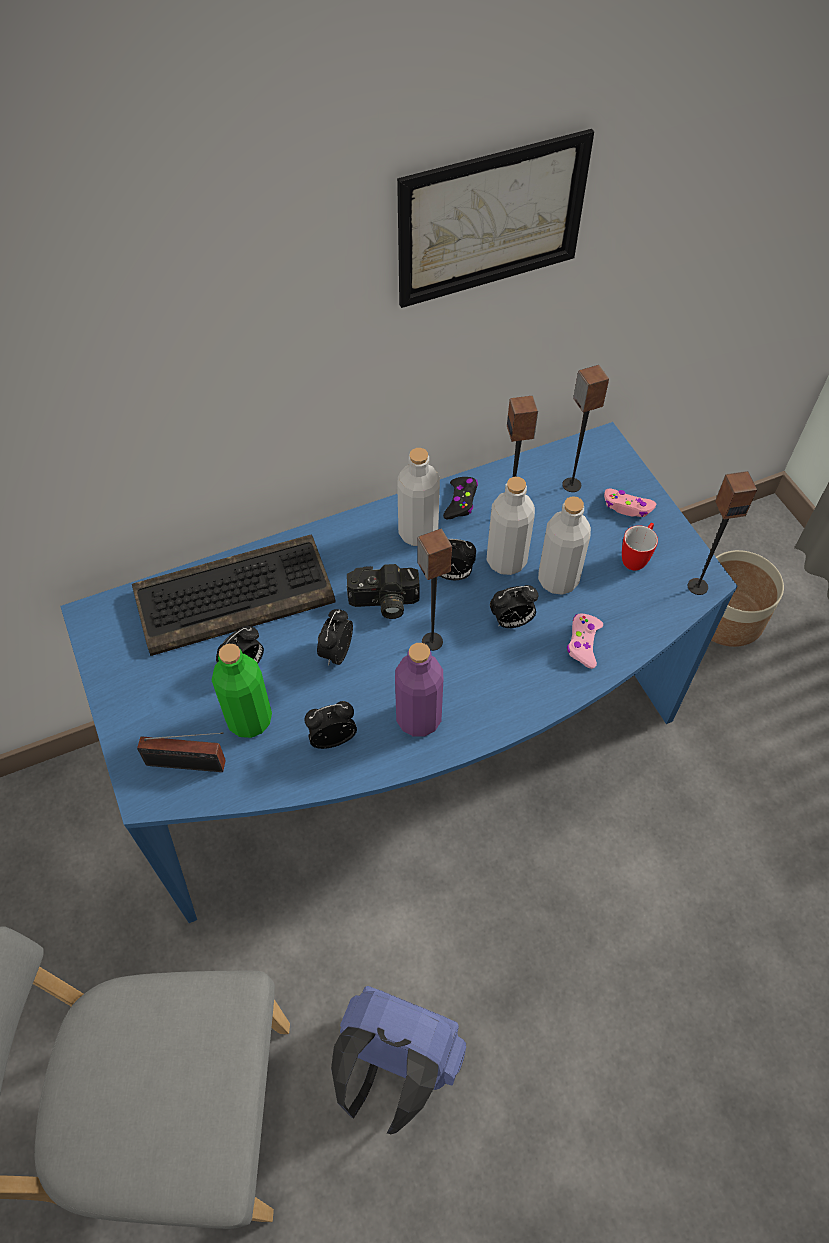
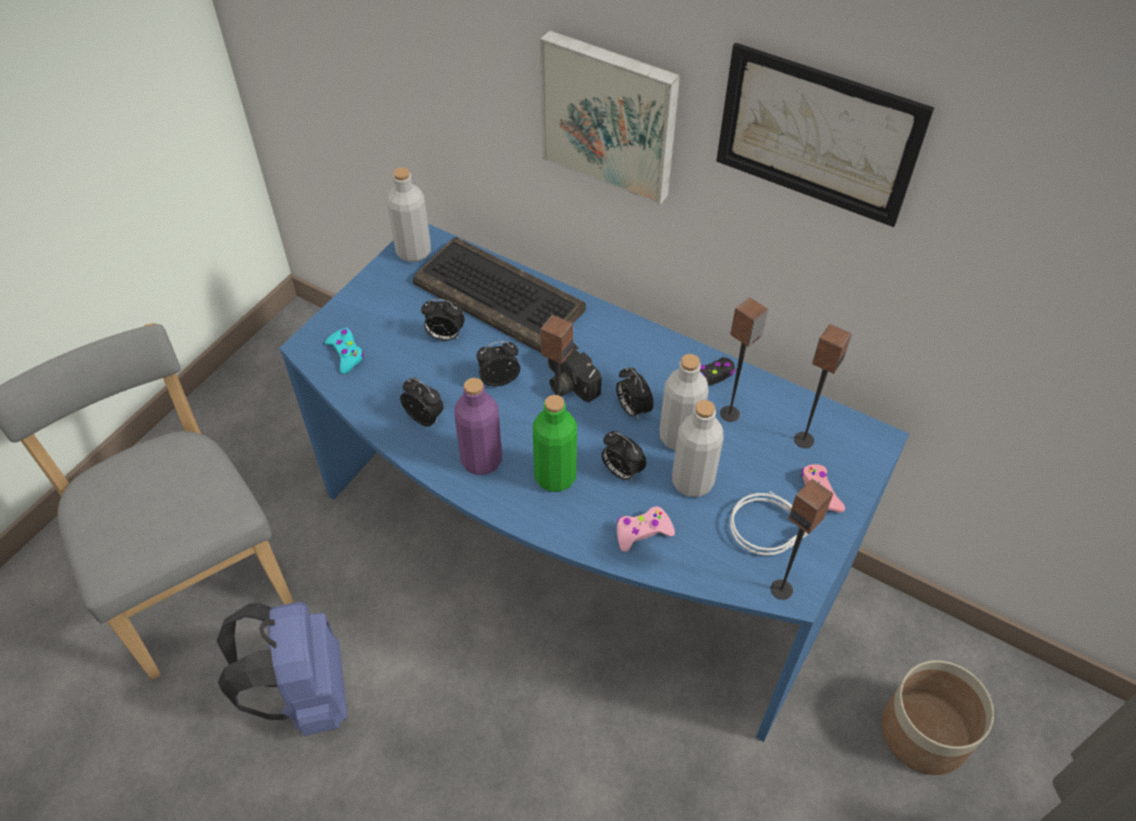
camera: 55 degrees right, 5 degrees down
radio [137,732,226,772] -> turquoise game controller [325,328,364,374]
green bottle [212,644,272,738] -> green bottle moved to [533,395,577,492]
grey bottle [397,448,440,546] -> grey bottle moved to [387,167,431,262]
mug [622,523,658,571] -> grey headphones [730,491,808,556]
none -> picture [540,30,680,205]

